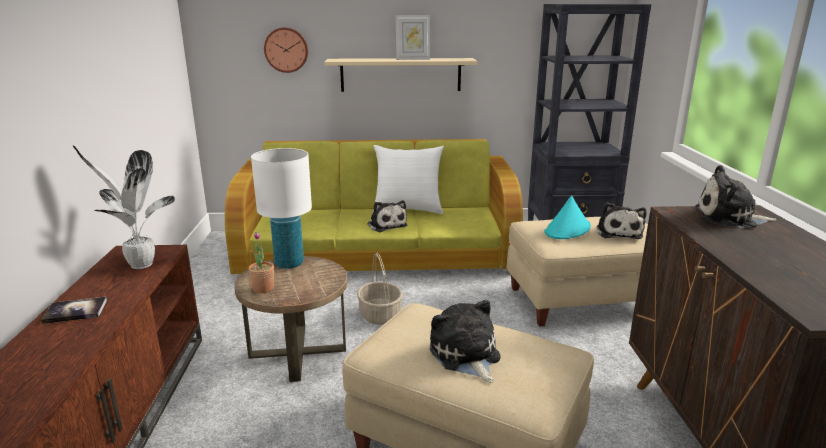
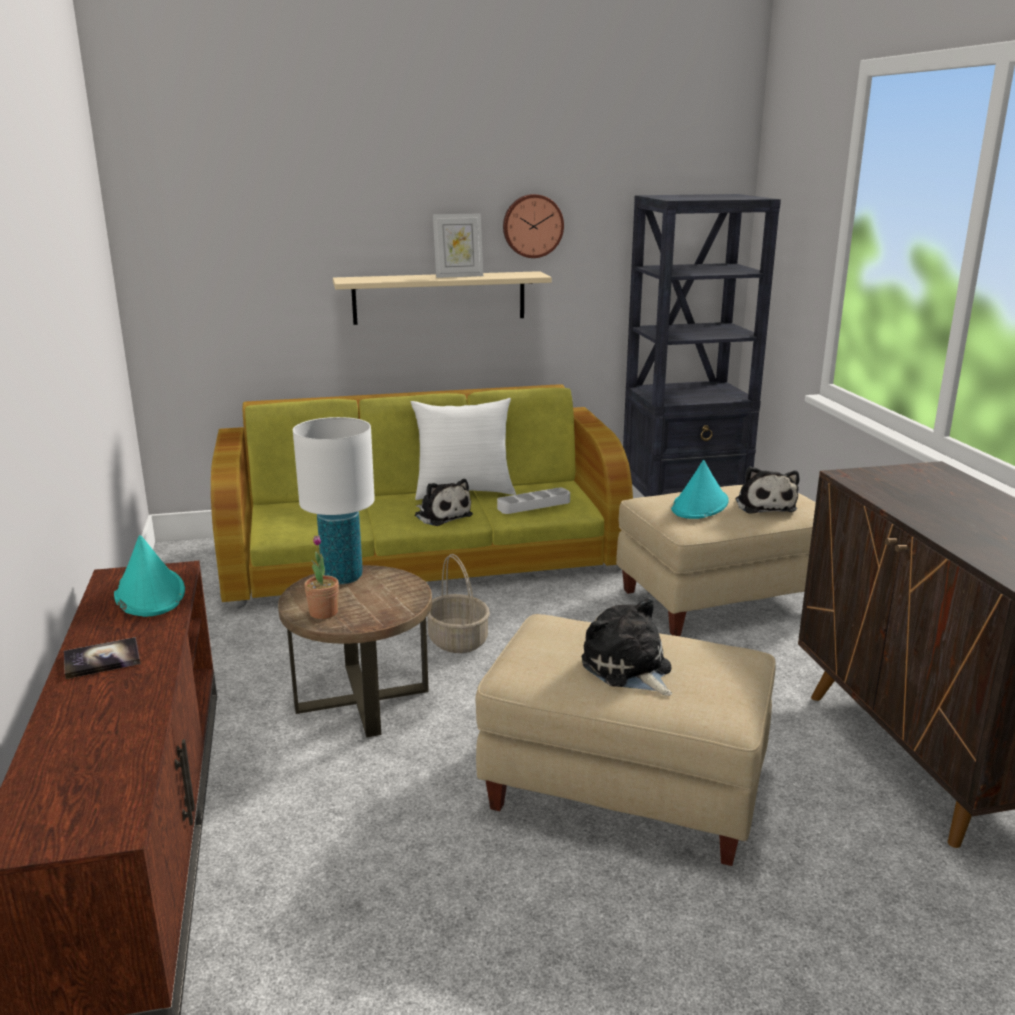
camera: 10 degrees left, 0 degrees up
potted plant [73,146,175,269] -> turquoise hat [114,535,185,617]
wall clock [264,27,308,73] -> wall clock moved to [503,194,564,258]
plush toy [696,165,777,228] -> none
none -> white tray [497,488,570,514]

